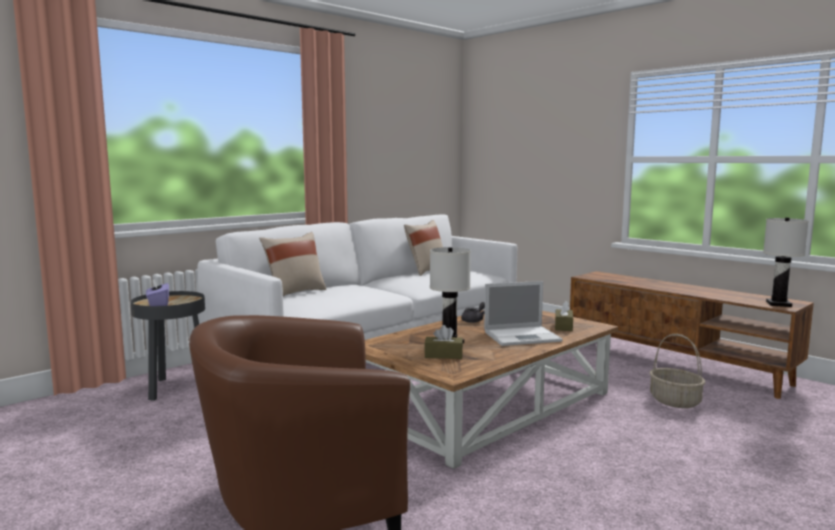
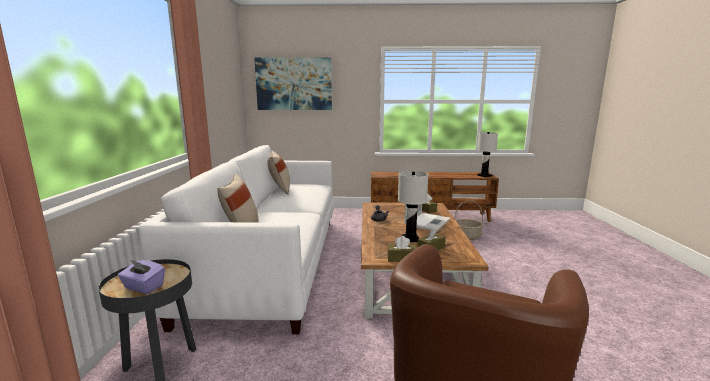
camera: 45 degrees left, 5 degrees up
none -> picture [254,57,332,110]
none -> brown tissue box [388,236,416,262]

